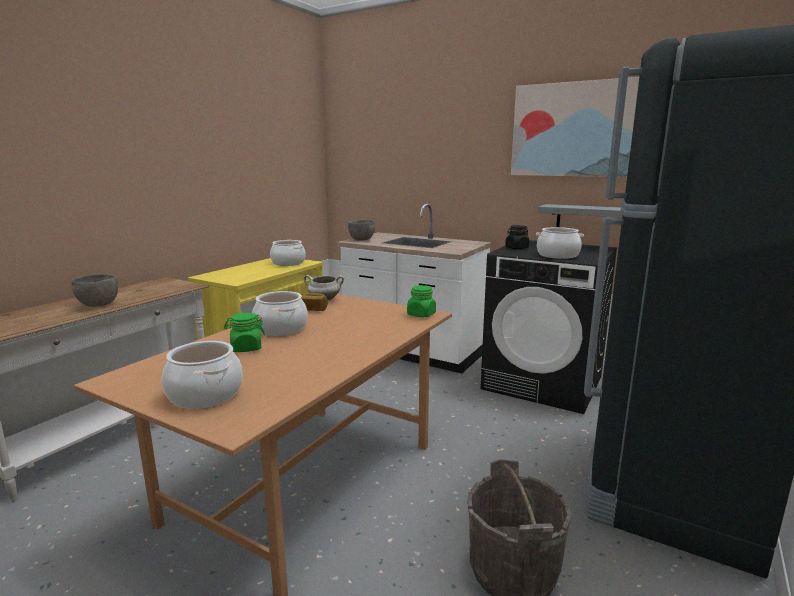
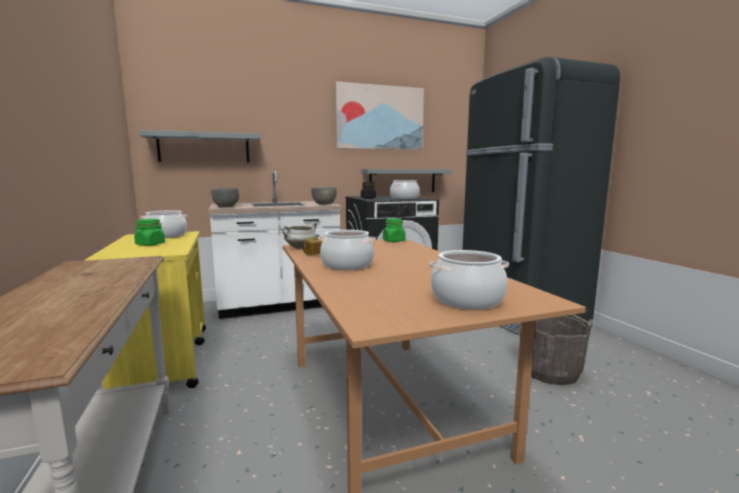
camera: 50 degrees left, 5 degrees down
grey bowl [72,274,118,307] -> grey bowl moved to [311,187,337,205]
green jar [224,313,265,352] -> green jar moved to [134,219,165,246]
none -> grey shelf [138,130,260,162]

